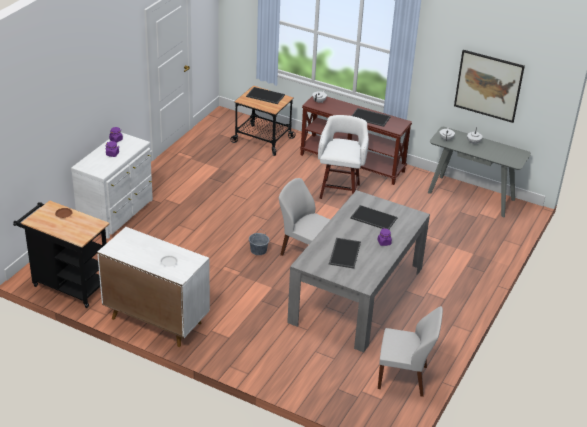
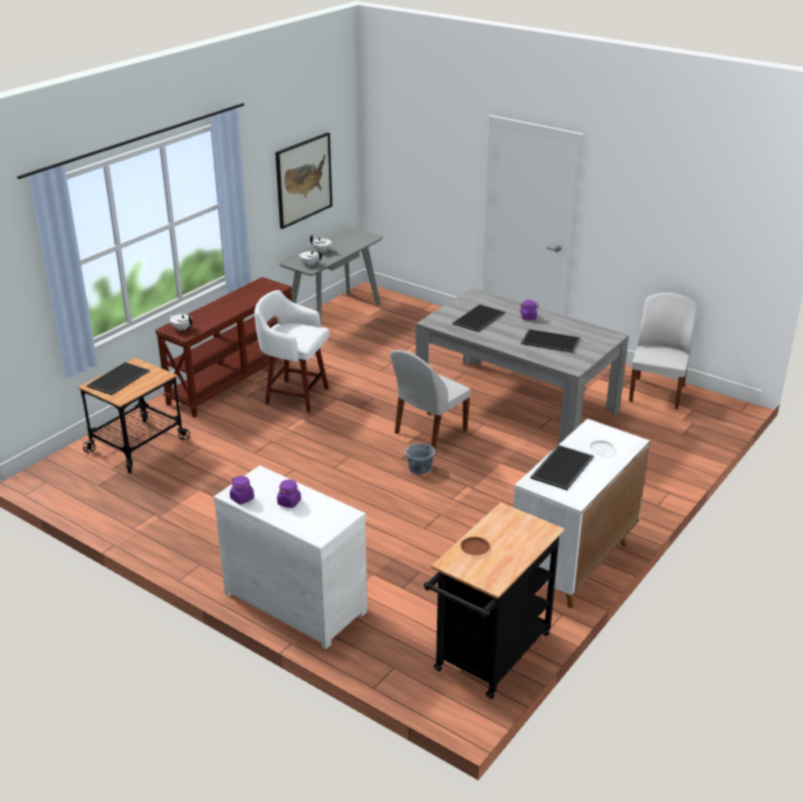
camera: 80 degrees left, 5 degrees down
tray [352,108,391,127] -> tray moved to [530,445,594,490]

